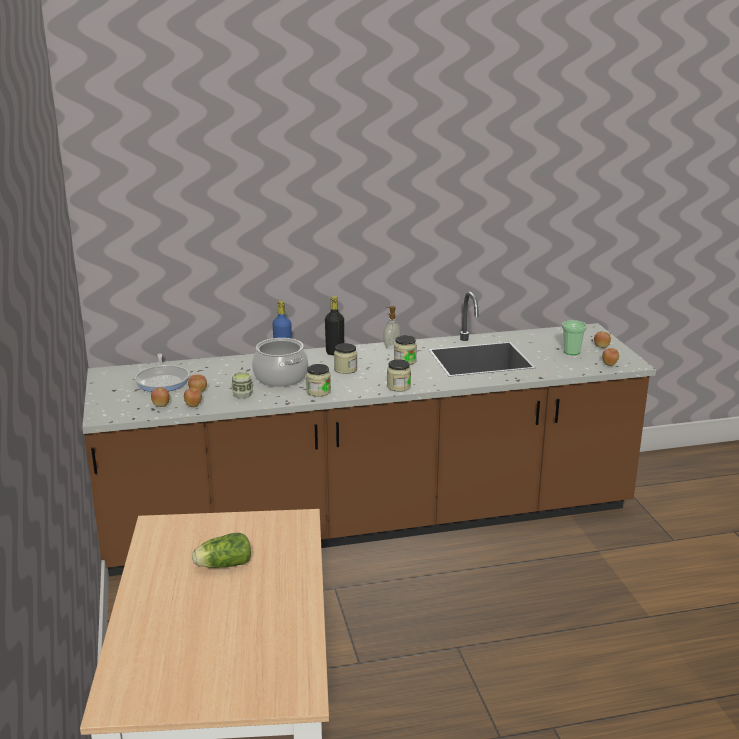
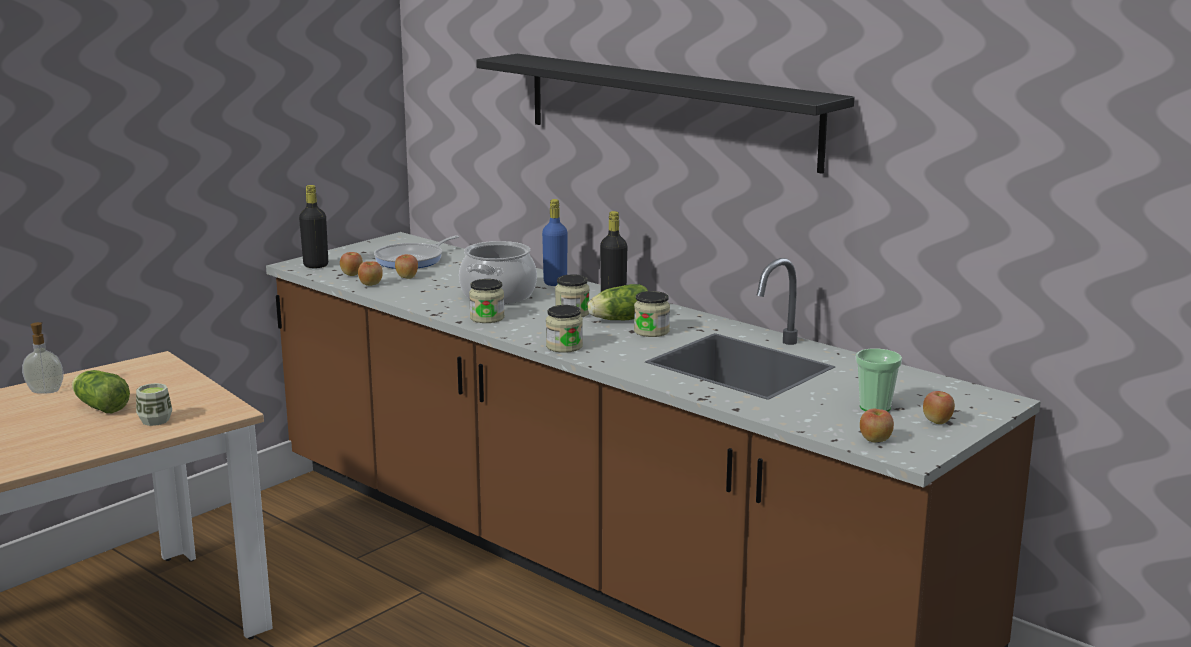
camera: 55 degrees right, 5 degrees down
cup [232,371,253,399] -> cup moved to [136,383,172,426]
soap dispenser [383,306,401,349] -> soap dispenser moved to [22,322,63,393]
none -> black bottle [299,185,328,268]
none -> black shelf [476,54,855,174]
none -> lettuce [588,284,648,320]

